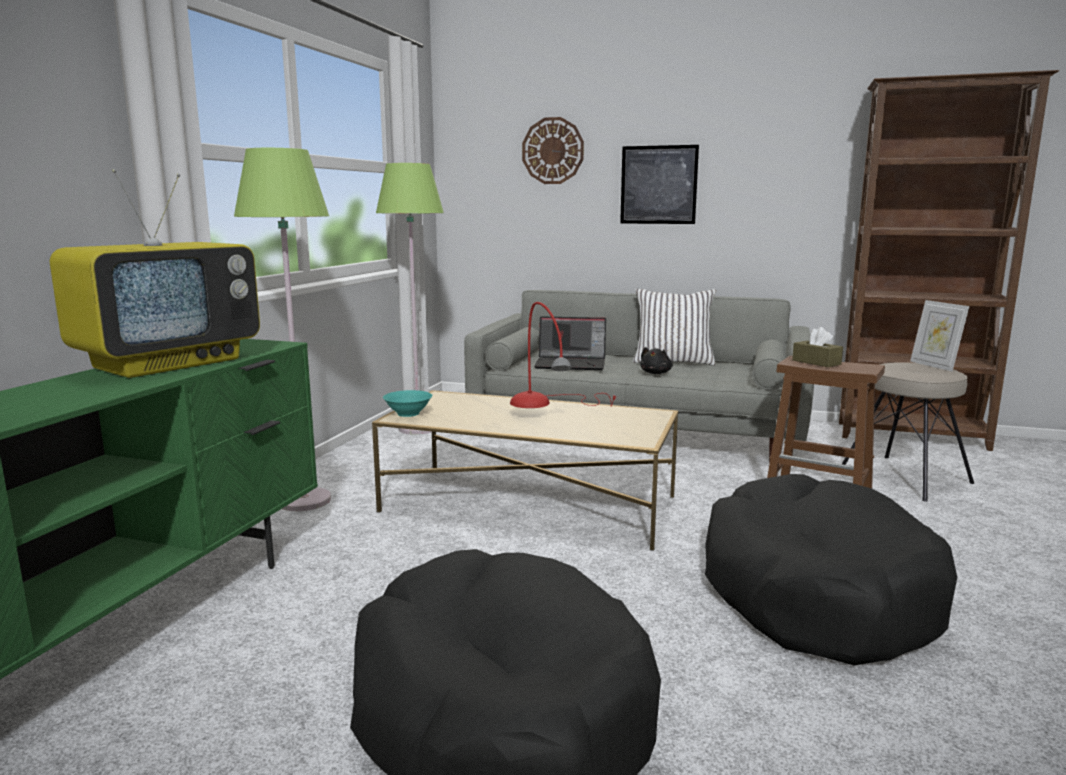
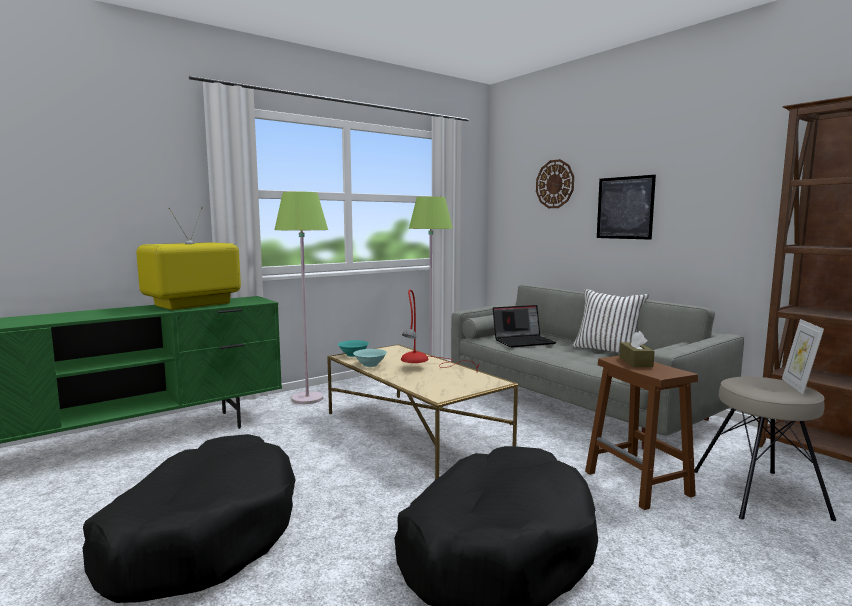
camera: 35 degrees right, 5 degrees down
television [50,169,260,378] -> television turned 150 degrees clockwise [136,207,241,310]
laptop [534,316,606,370] -> laptop turned 60 degrees counterclockwise [493,305,556,348]
black plush toy [640,347,673,374] -> none
none -> turquoise bowl [353,349,387,367]

